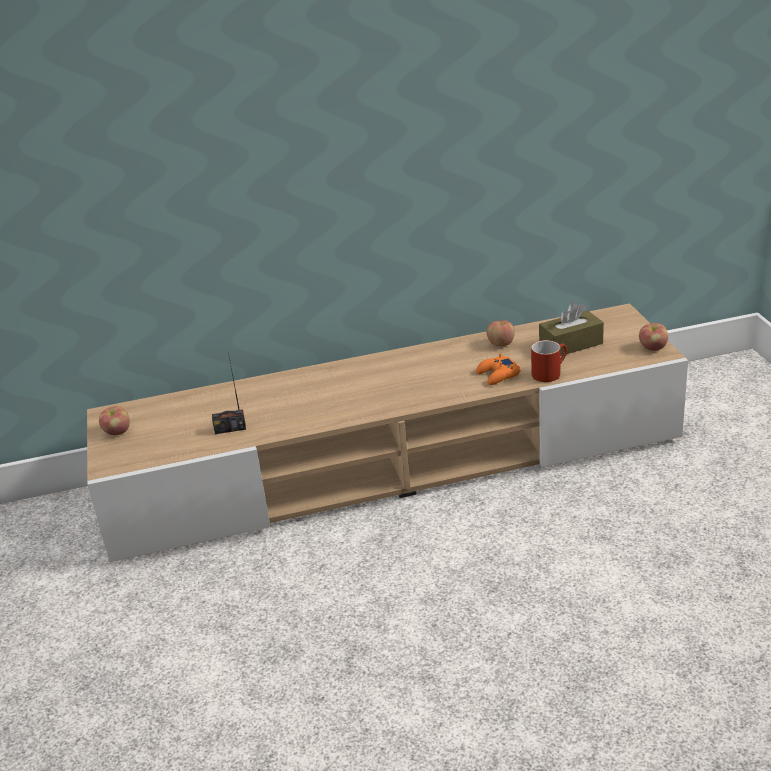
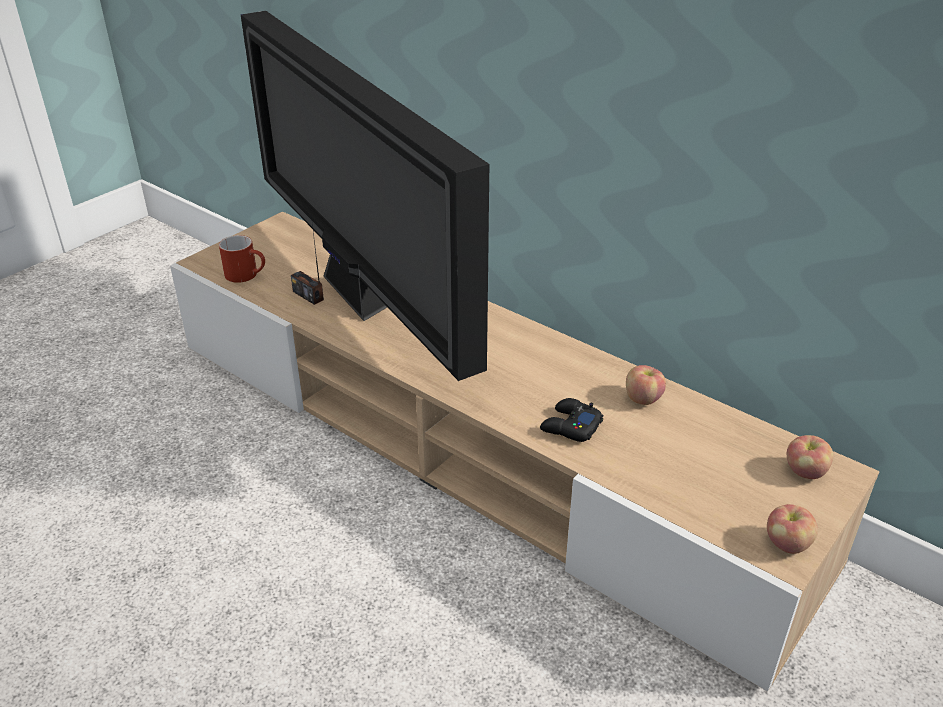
camera: 50 degrees right, 5 degrees up
apple [99,406,130,435] -> apple moved to [787,435,833,479]
orange game controller [476,353,521,385] -> black game controller [540,398,604,442]
red mug [531,340,567,382] -> red mug moved to [219,235,265,283]
brown tissue box [539,302,604,356] -> none
none -> television [241,11,489,381]

